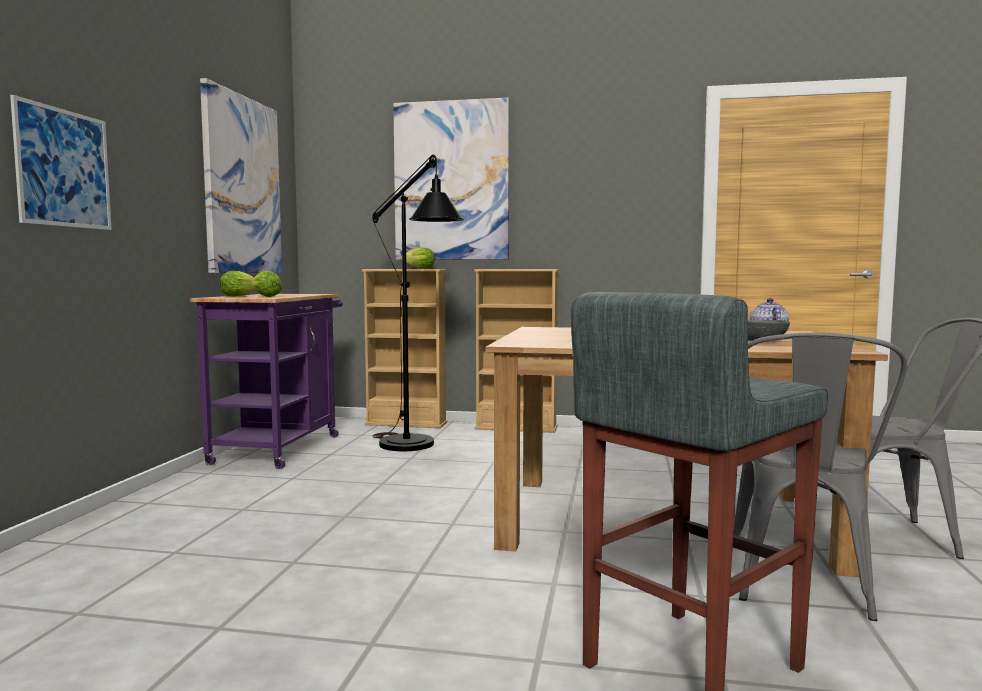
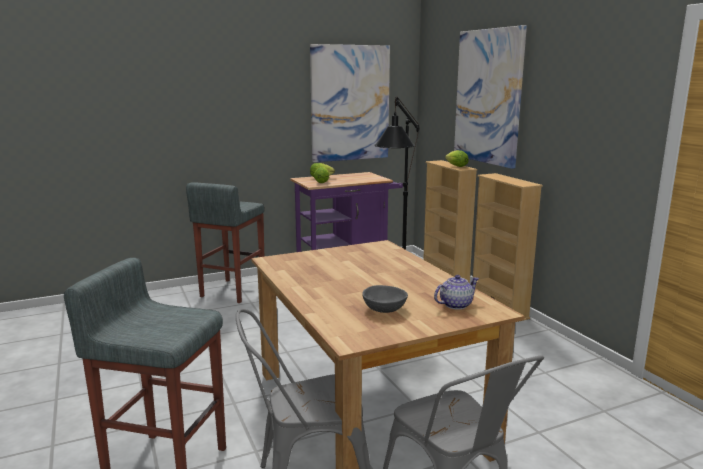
camera: 55 degrees right, 10 degrees up
picture [10,95,112,230] -> none
none -> grey stool [186,182,265,303]

